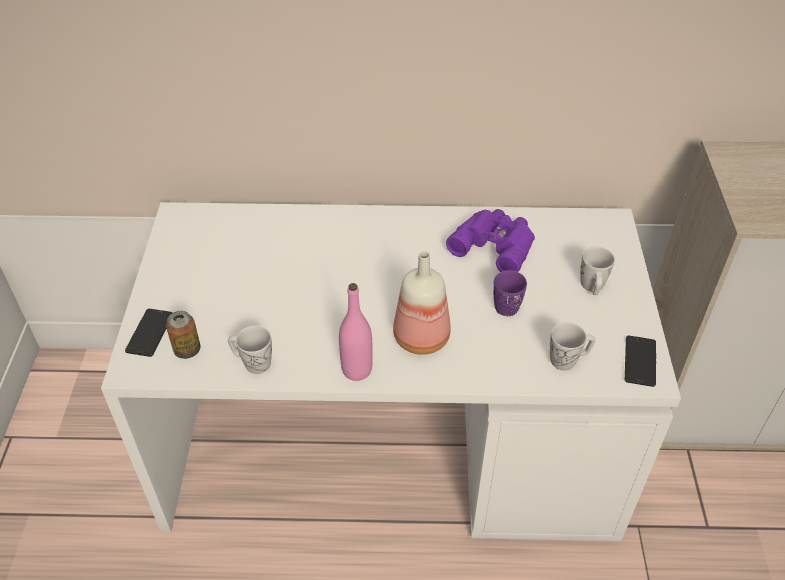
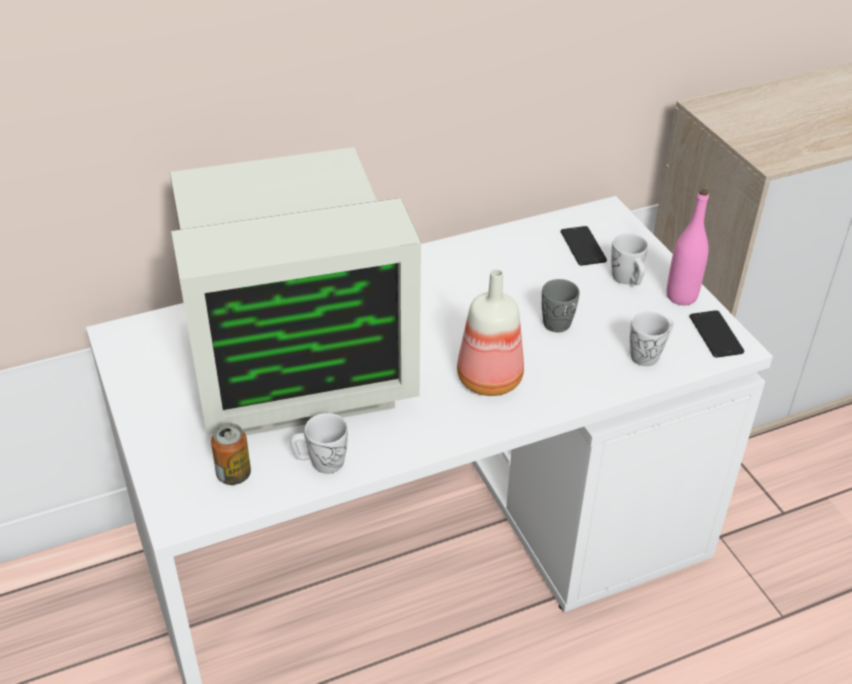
camera: 25 degrees left, 5 degrees down
phone [125,309,173,357] -> phone moved to [561,226,607,266]
pink bottle [339,283,373,381] -> pink bottle moved to [667,189,709,305]
purple binoculars [446,209,535,272] -> none
purple mug [493,270,527,316] -> grey mug [542,279,580,332]
none -> monitor [170,147,421,435]

